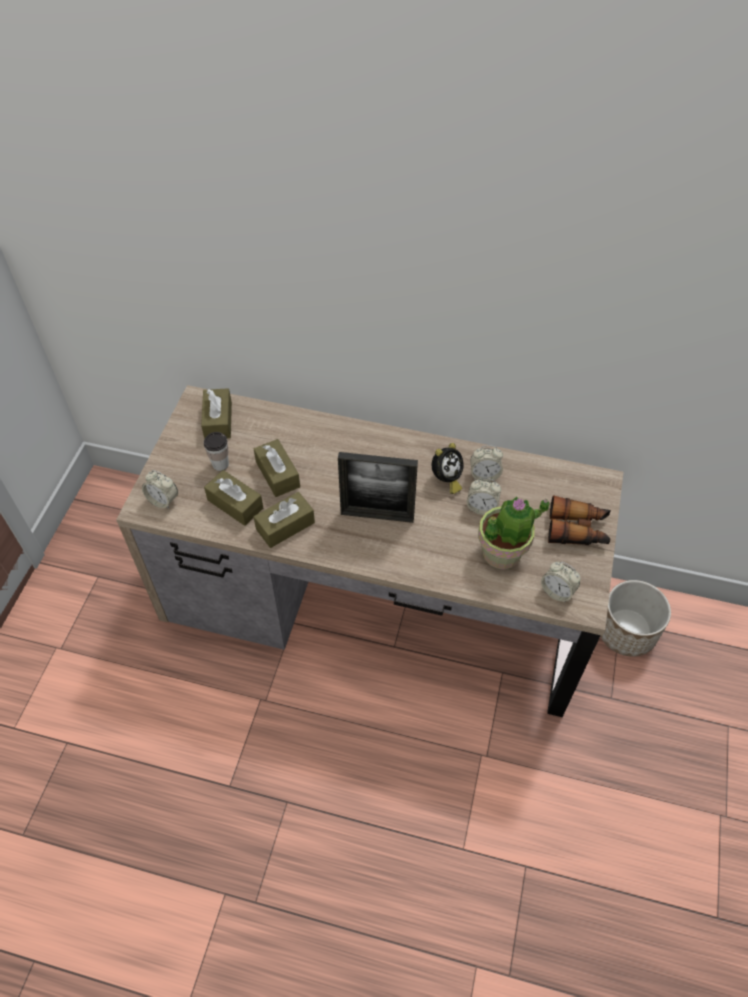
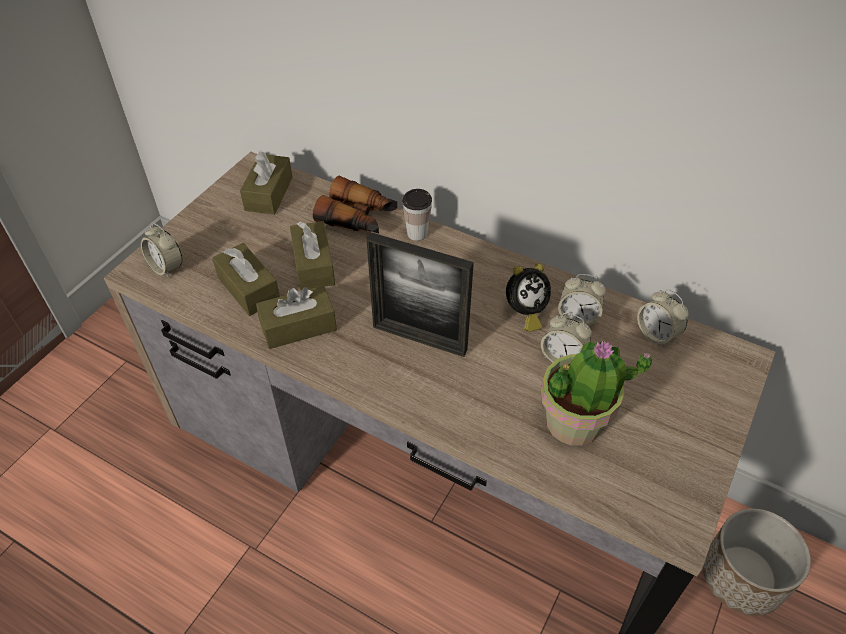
camera: 15 degrees right, 5 degrees down
cup [203,432,229,471] -> cup moved to [402,189,432,241]
alarm clock [541,562,581,602] -> alarm clock moved to [637,289,689,348]
binoculars [548,495,611,545] -> binoculars moved to [313,176,397,233]

